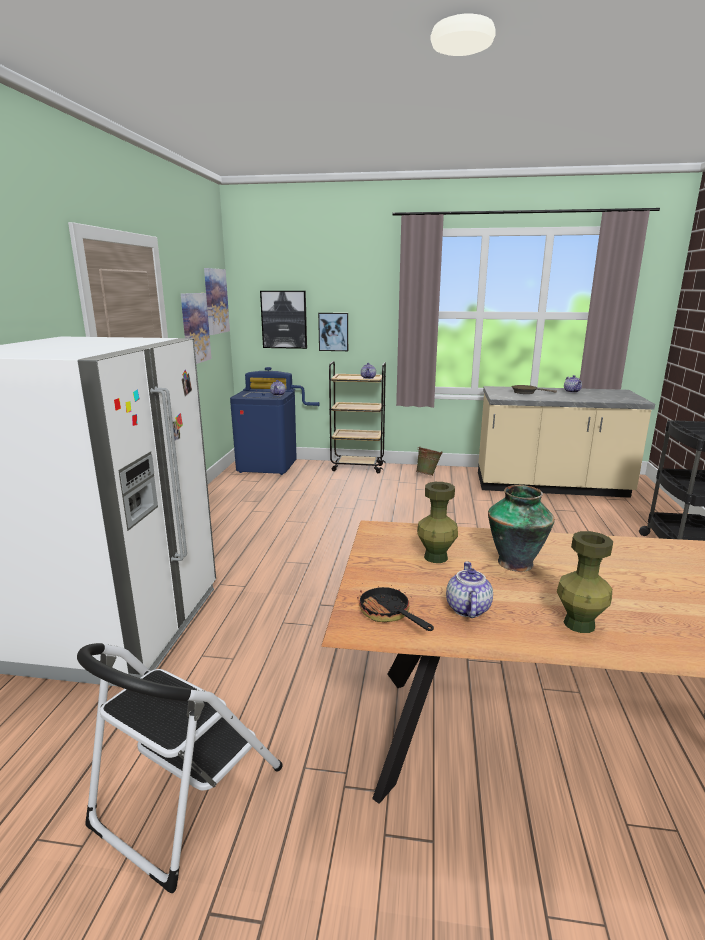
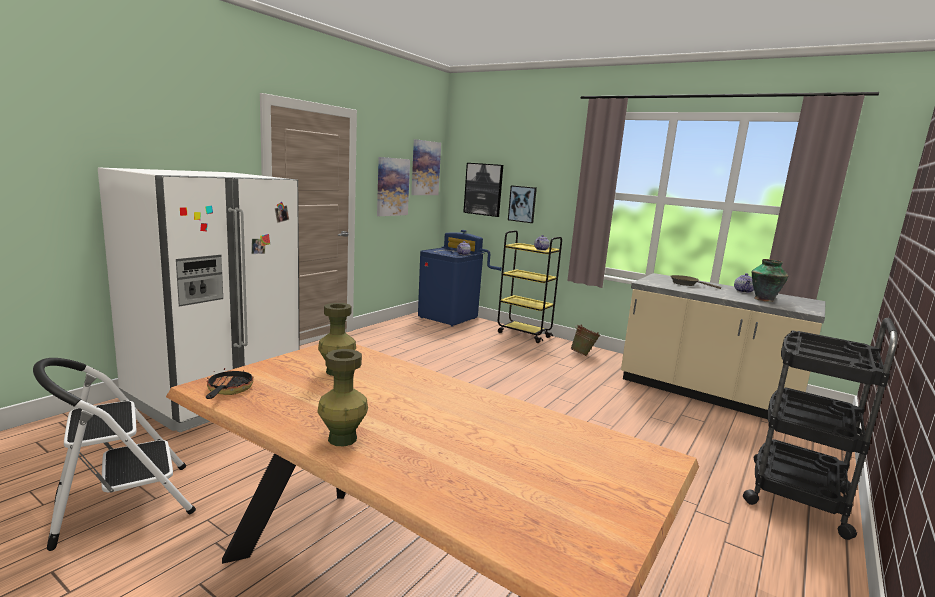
camera: 25 degrees right, 5 degrees down
brown cart [329,361,386,473] -> yellow cart [498,231,562,343]
teapot [446,562,493,618] -> none
vase [488,485,555,572] -> vase moved to [752,259,788,302]

